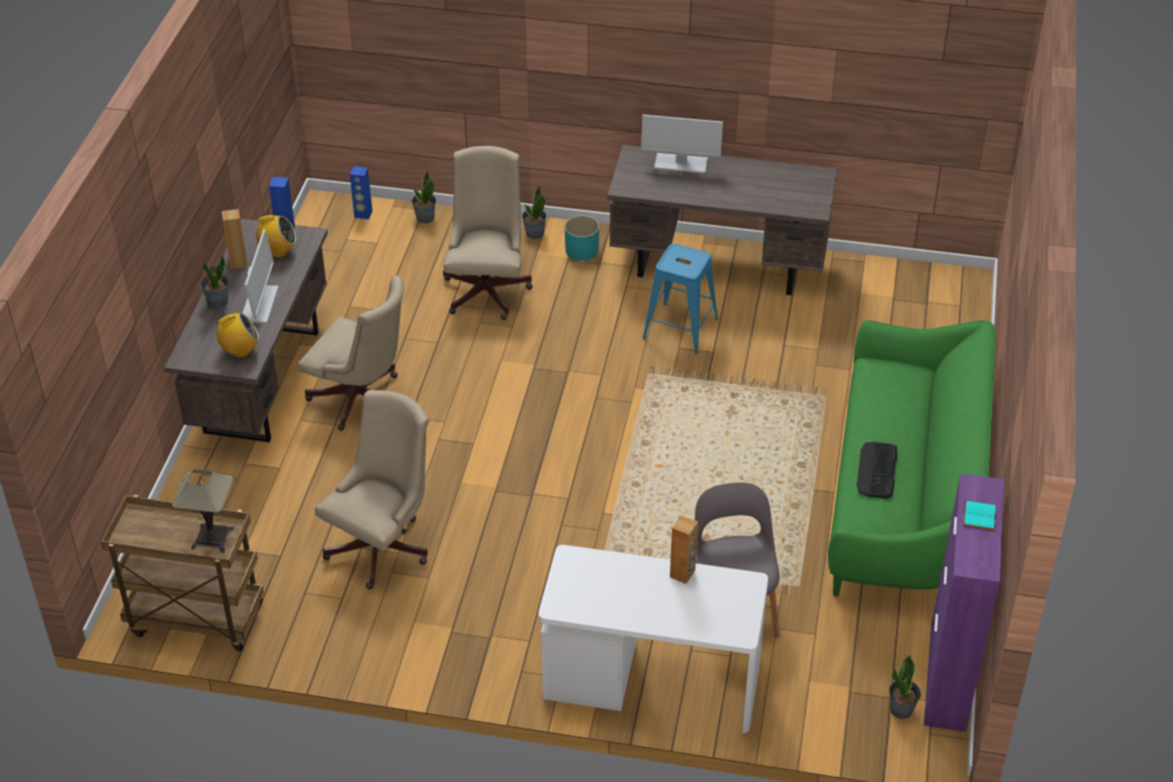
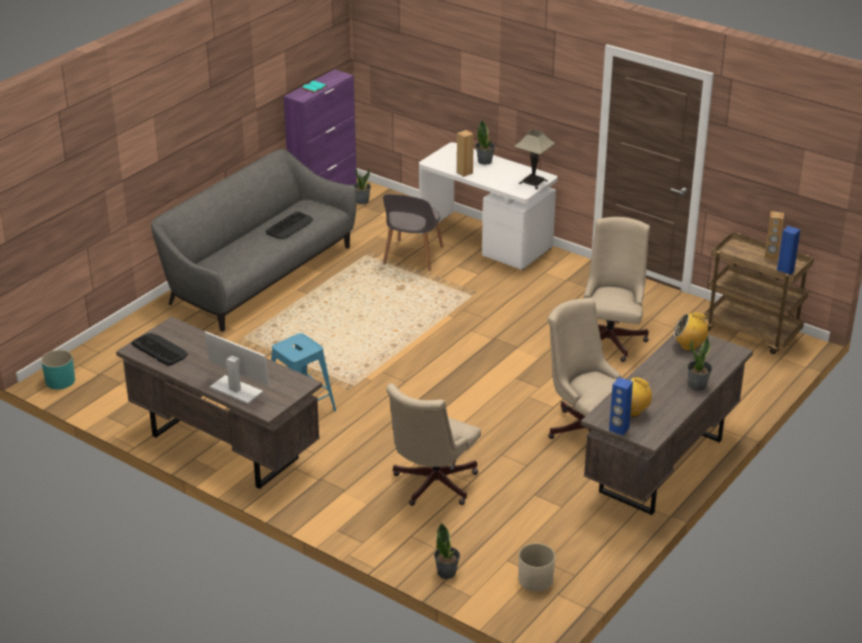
camera: 155 degrees left, 10 degrees down
table lamp [172,469,234,553] -> table lamp moved to [514,129,555,189]
brown speaker [222,209,248,269] -> brown speaker moved to [764,211,784,261]
monitor [243,229,279,324] -> none
beige office chair [315,390,429,589] -> beige office chair turned 135 degrees clockwise [583,217,650,362]
blue speaker [350,166,372,219] -> blue speaker moved to [777,226,800,275]
potted plant [522,186,547,239] -> potted plant moved to [475,120,495,165]
turquoise planter [565,215,599,261] -> turquoise planter moved to [41,350,75,389]
green sofa [828,320,996,597] -> grey sofa [151,149,357,332]
none -> keyboard [132,333,188,366]
none -> beige planter [519,543,555,592]

